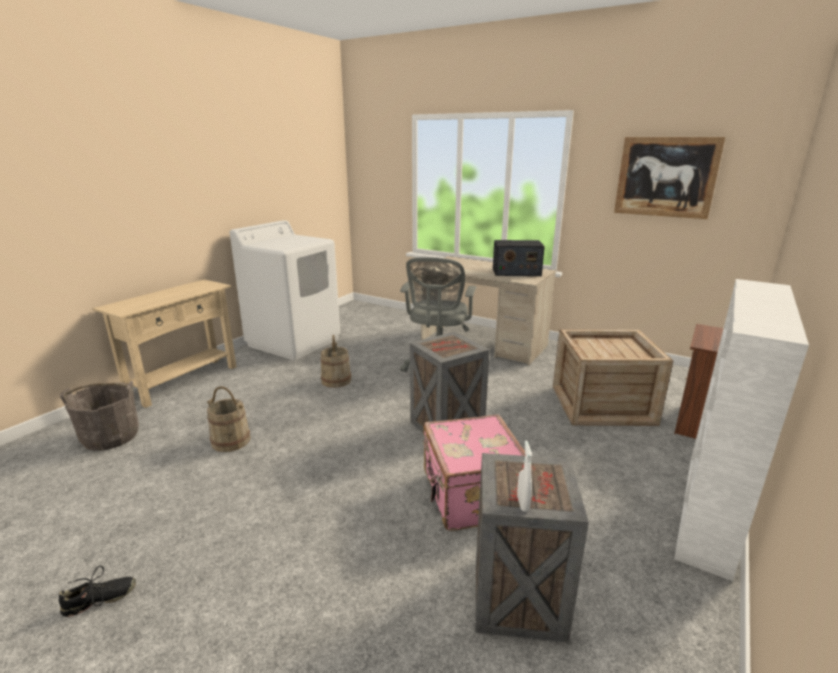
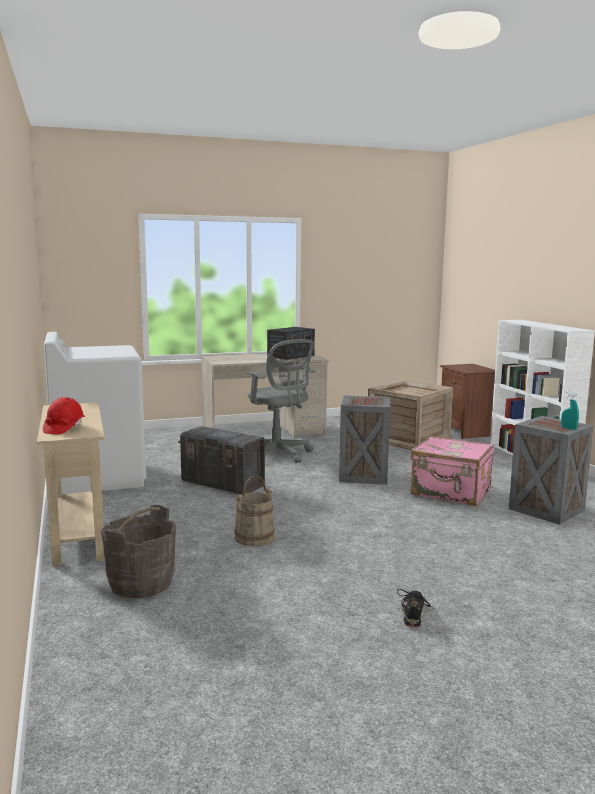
camera: 50 degrees left, 10 degrees down
beige bucket [321,335,351,388] -> grey storage box [178,426,267,494]
white spray bottle [517,441,532,512] -> turquoise spray bottle [561,391,579,430]
picture [614,137,725,219] -> none
none -> red hard hat [43,397,85,434]

